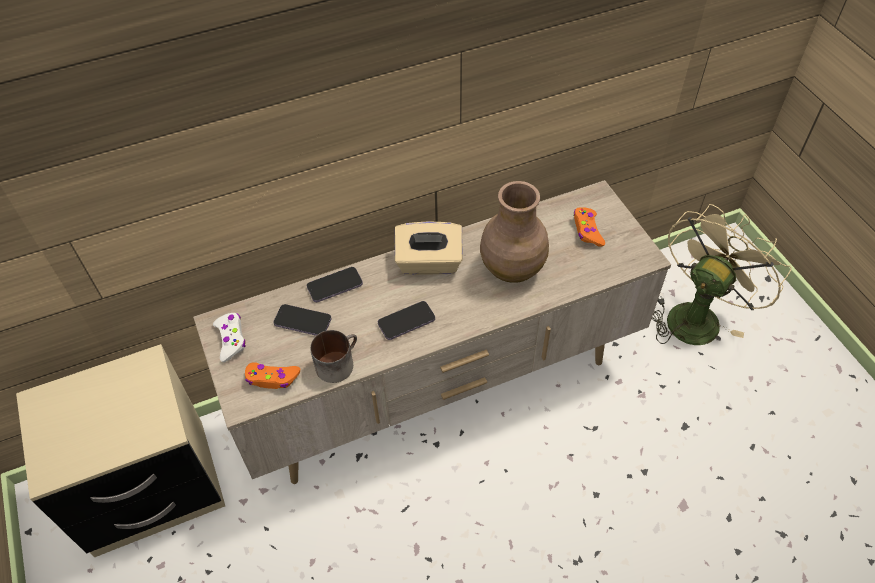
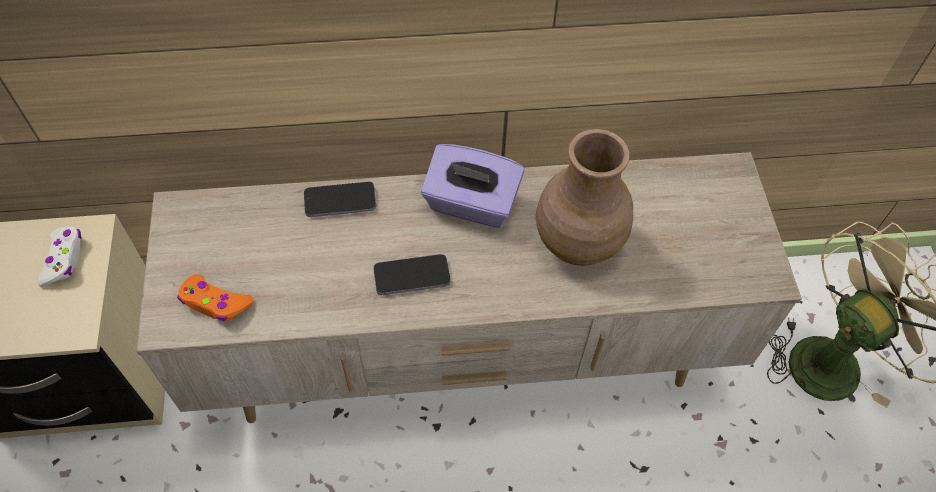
camera: 15 degrees right, 5 degrees up
white game controller [213,313,246,362] -> white game controller moved to [37,226,81,287]
phone [273,304,332,336] -> none
mug [310,330,357,383] -> none
beige tissue box [395,221,462,275] -> purple tissue box [421,144,524,228]
orange game controller [574,207,605,247] -> none

